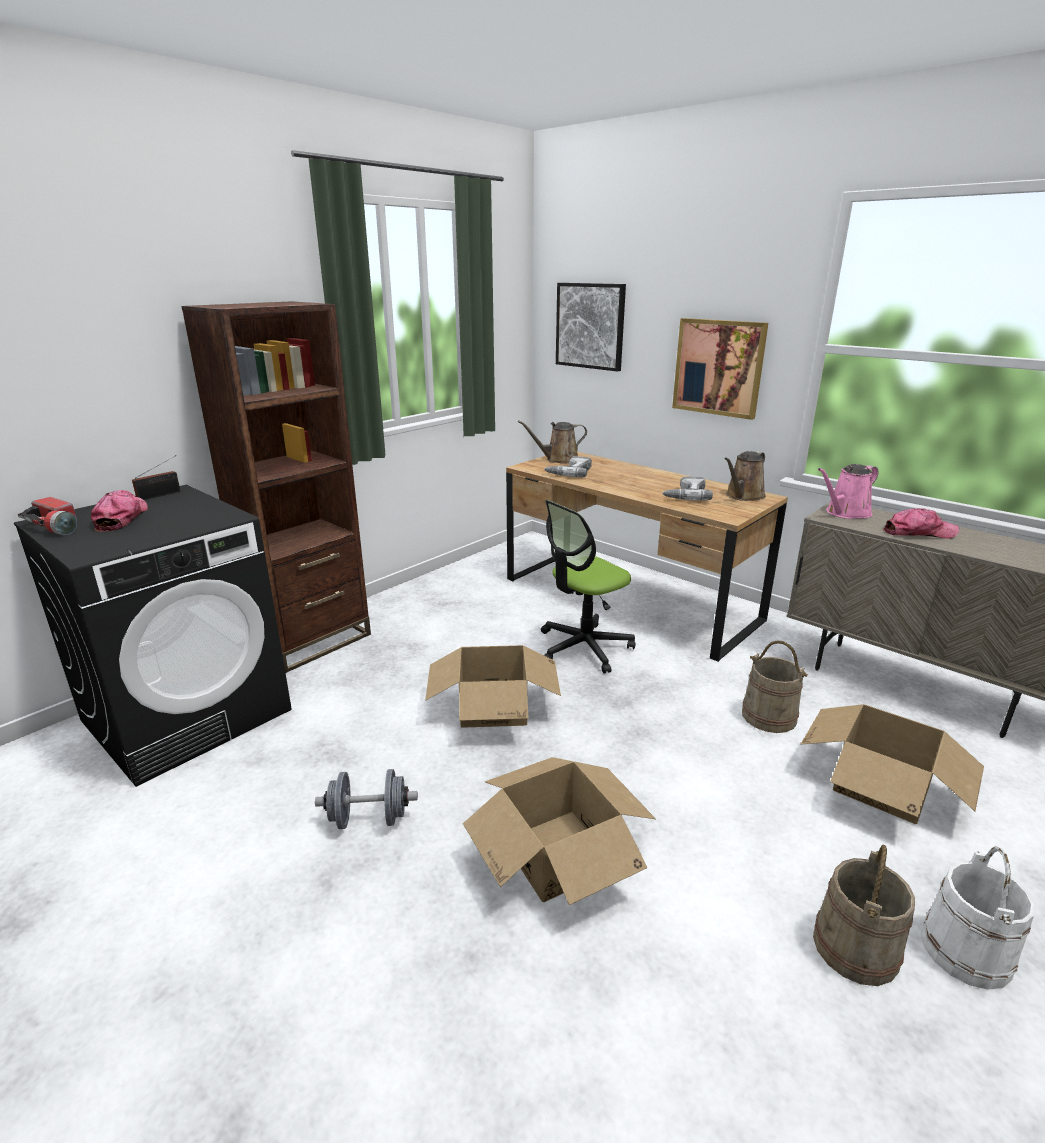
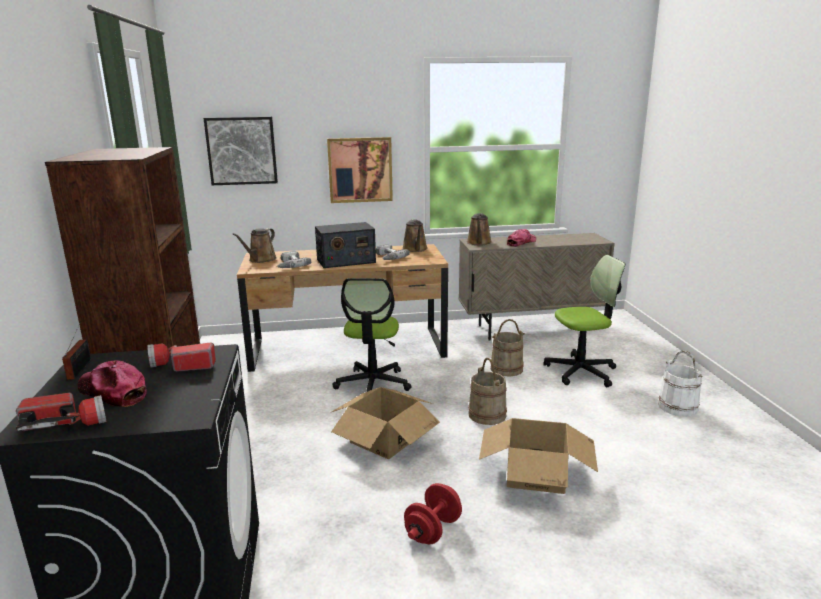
camera: 50 degrees left, 5 degrees down
grey dumbbell [315,769,418,829] -> red dumbbell [404,483,462,544]
cardboard box [800,704,984,824] -> office chair [543,255,625,387]
beige bucket [813,845,915,986] -> beige bucket moved to [468,358,507,425]
pink watering can [818,464,879,519] -> brown watering can [467,213,492,246]
none -> flashlight [147,342,216,372]
none -> radio [315,222,376,268]

